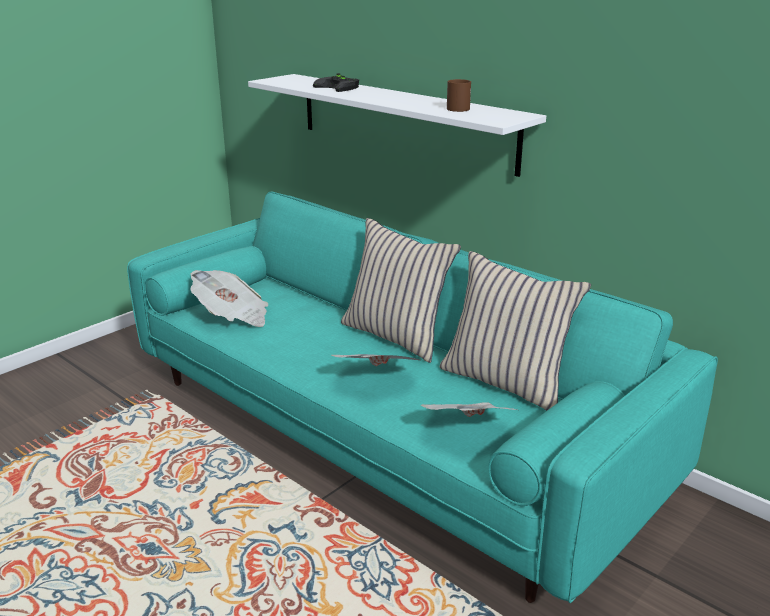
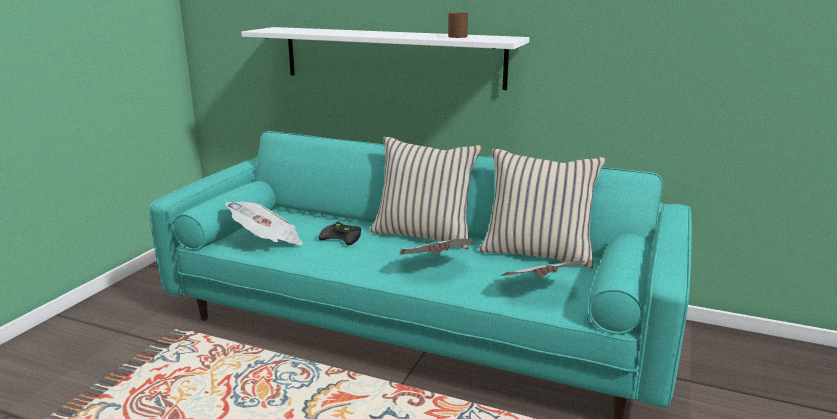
camera: 20 degrees left, 5 degrees down
black game controller [313,73,359,92] -> black game controller moved to [319,222,361,245]

